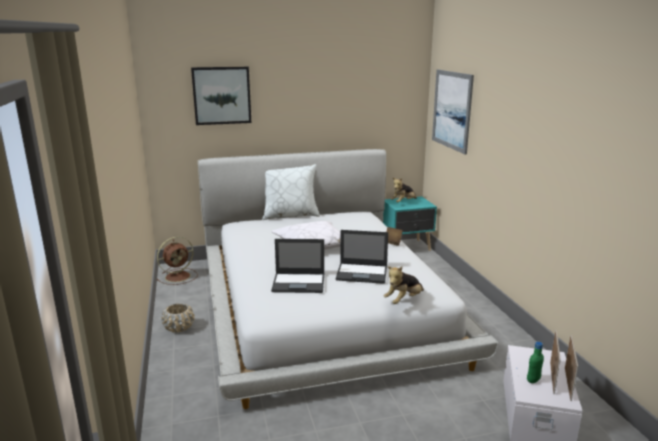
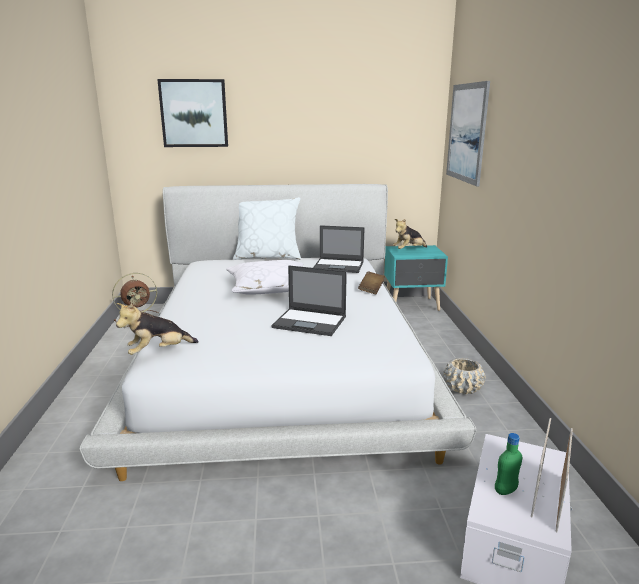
camera: 10 degrees right, 0 degrees up
beige planter [161,303,195,333] -> beige planter moved to [443,358,486,394]
laptop [271,239,324,293] -> laptop moved to [313,225,365,273]
plush toy [384,266,424,304] -> plush toy moved to [116,303,199,355]

